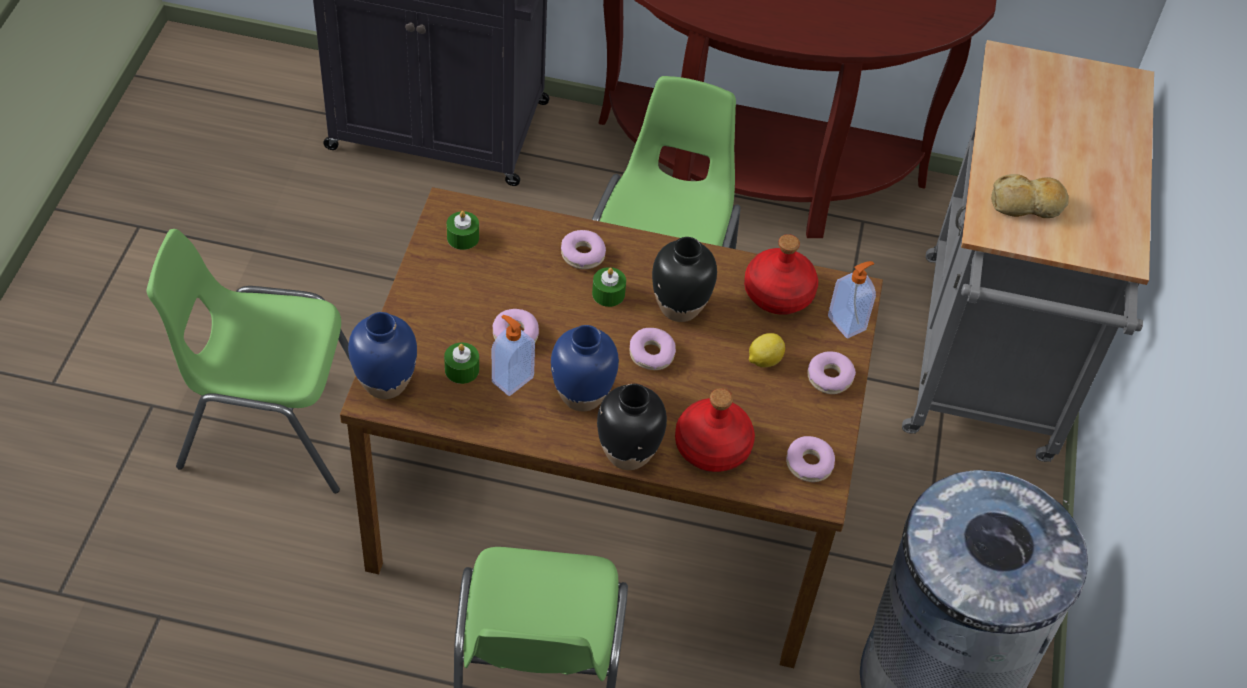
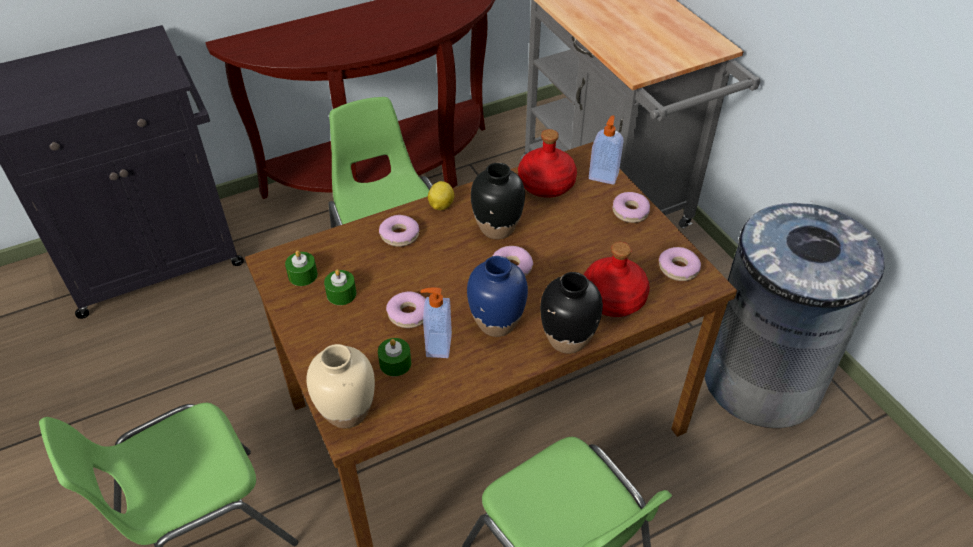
camera: 35 degrees left, 5 degrees down
blue vase [348,312,417,399] -> beige vase [307,344,375,428]
green candle [592,267,626,307] -> green candle moved to [324,269,357,305]
lemon [749,333,785,367] -> lemon moved to [428,181,454,210]
bread [991,174,1069,218] -> none

